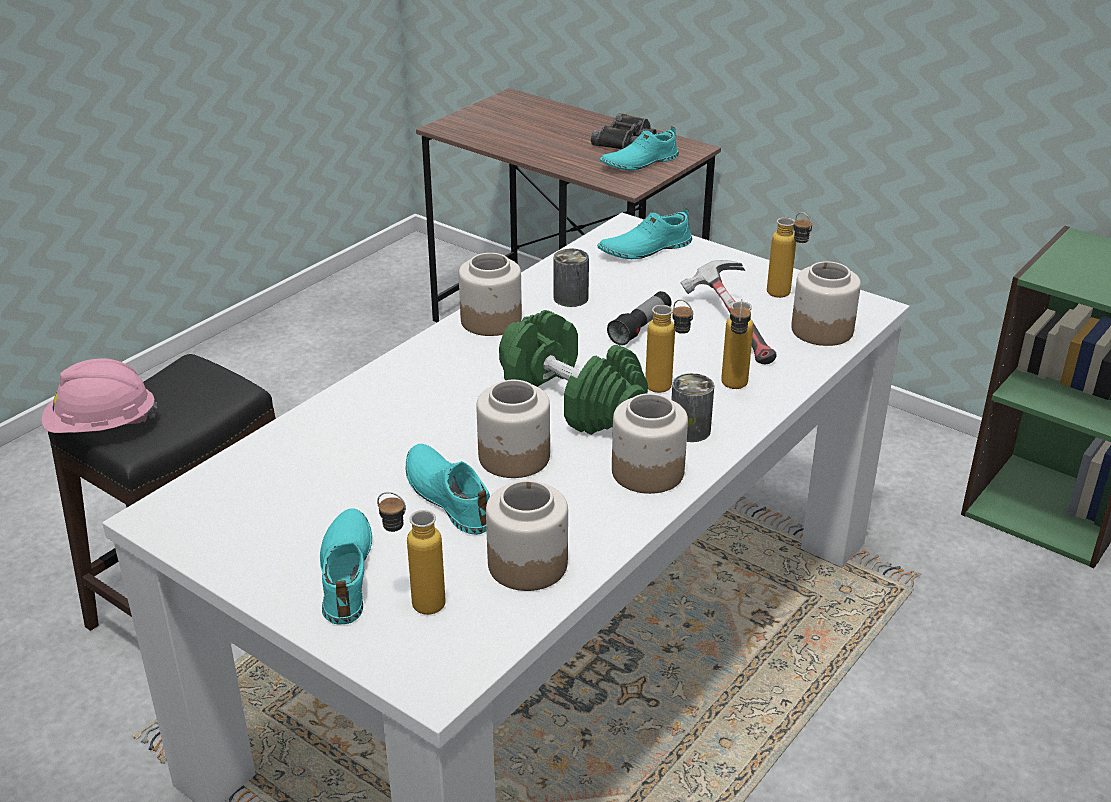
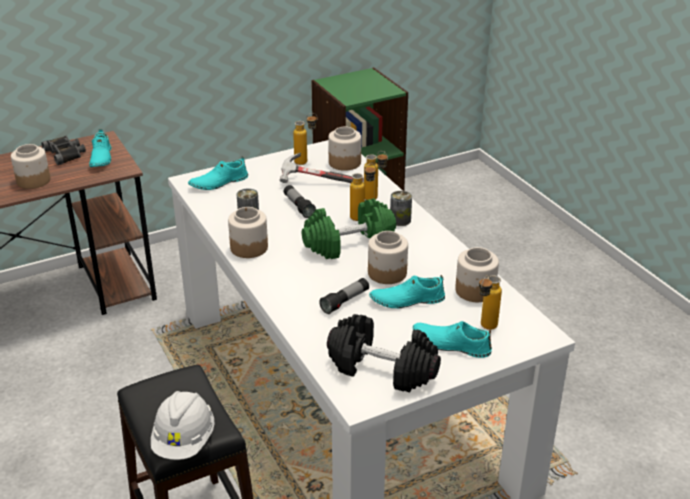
camera: 65 degrees left, 0 degrees up
pink hard hat [42,359,157,433] -> white hard hat [151,391,215,460]
turquoise shoe [597,208,692,259] -> turquoise shoe turned 60 degrees clockwise [188,157,248,190]
jar [612,393,688,494] -> jar moved to [11,144,50,189]
none -> flashlight [319,278,369,314]
none -> black dumbbell [327,314,441,392]

